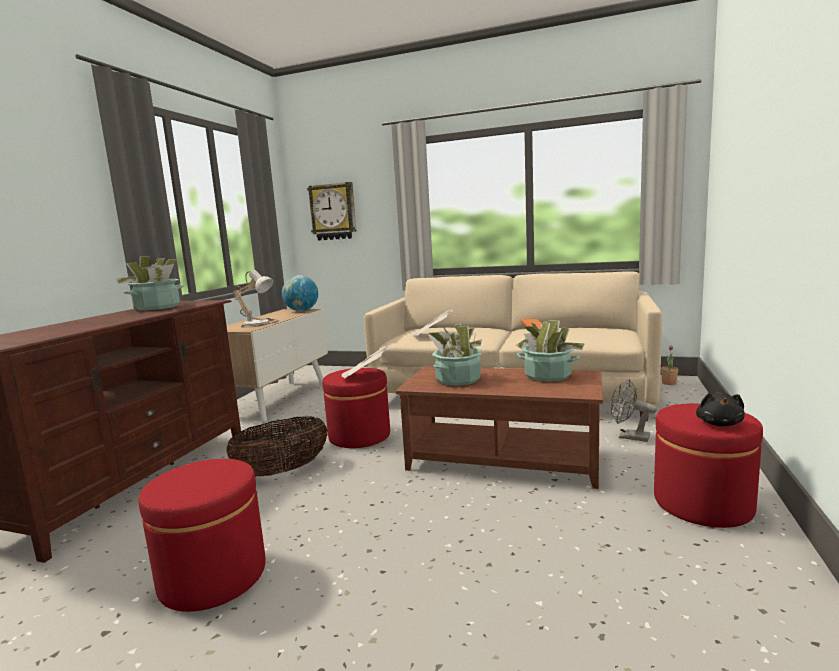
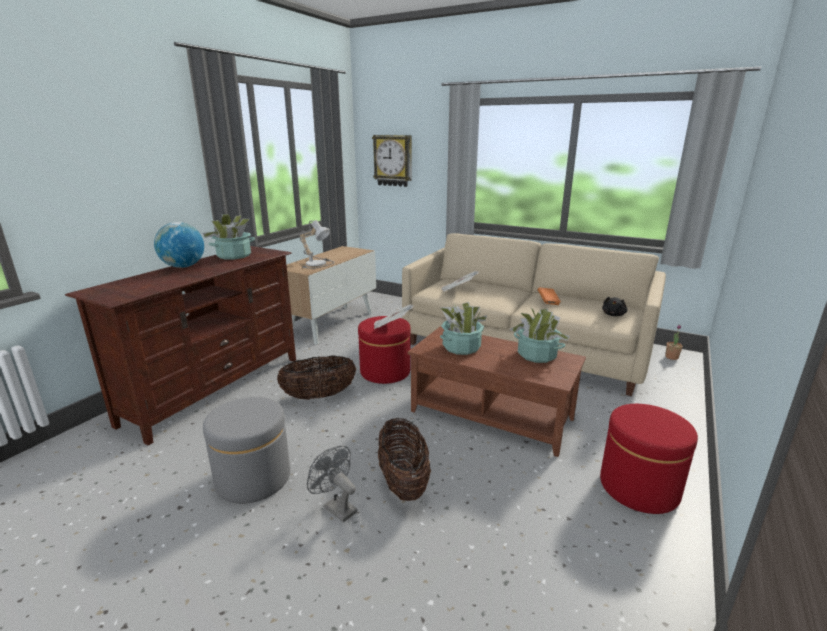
camera: 10 degrees right, 10 degrees up
red ottoman [138,459,266,612] -> grey ottoman [203,397,290,504]
globe [282,275,318,311] -> globe moved to [154,222,204,268]
grey fan [610,379,657,442] -> grey fan moved to [307,446,357,522]
black plush toy [696,392,745,427] -> black plush toy moved to [602,297,628,316]
none -> basket [378,418,431,501]

